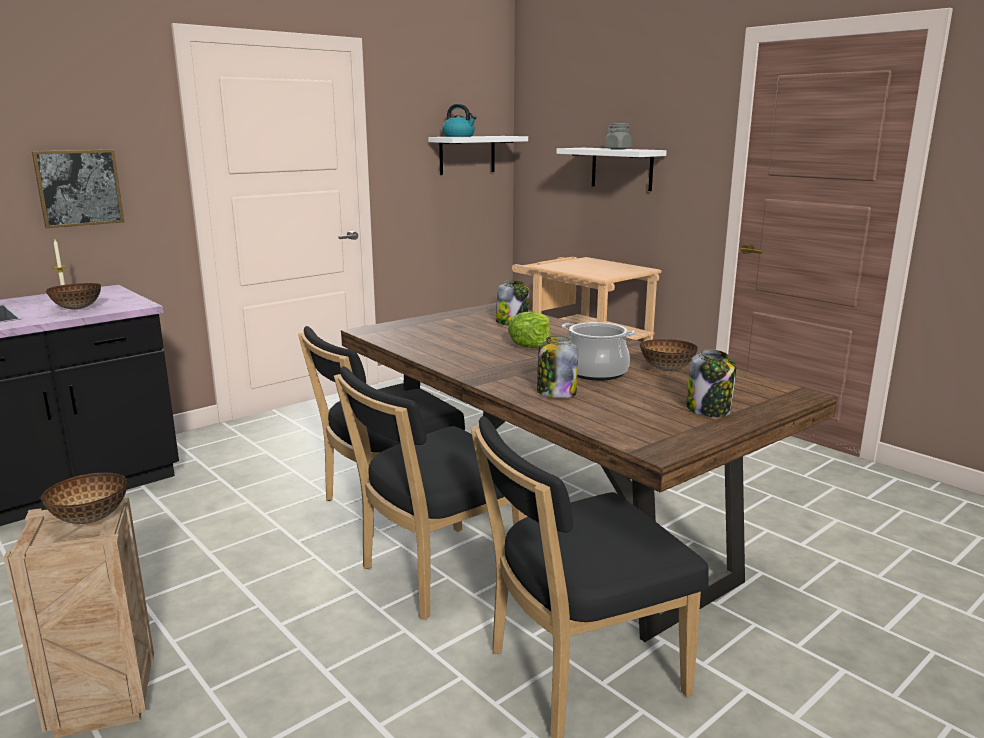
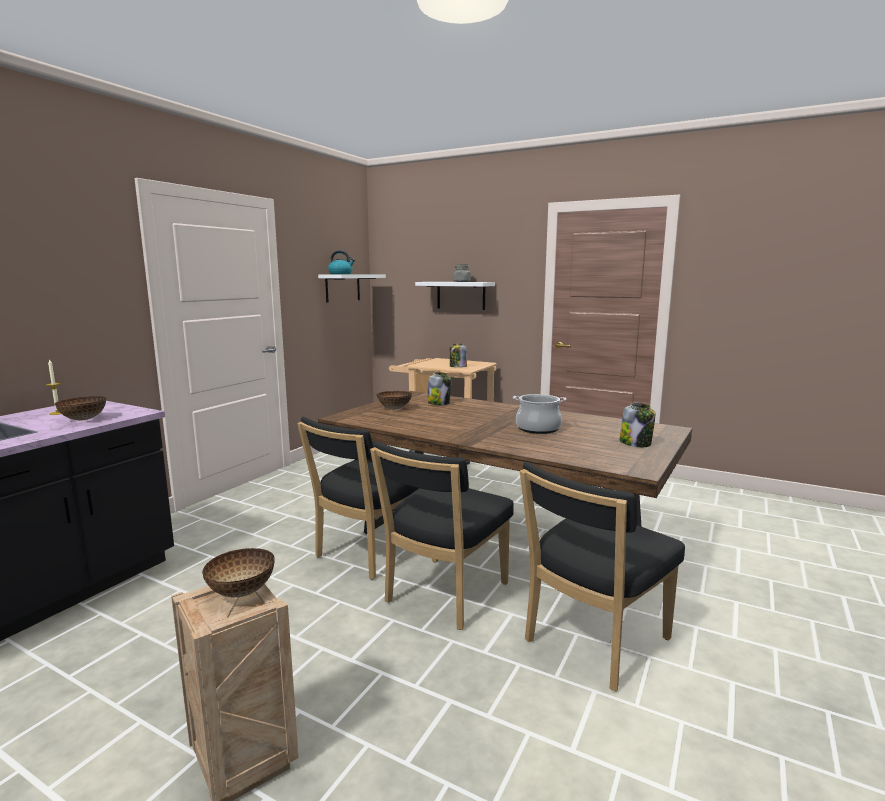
camera: 20 degrees left, 5 degrees down
picture [32,149,124,228] -> none
lettuce [508,312,551,348] -> none
jar [537,336,578,398] -> jar moved to [450,343,467,367]
bowl [639,339,698,371] -> bowl moved to [377,391,412,410]

